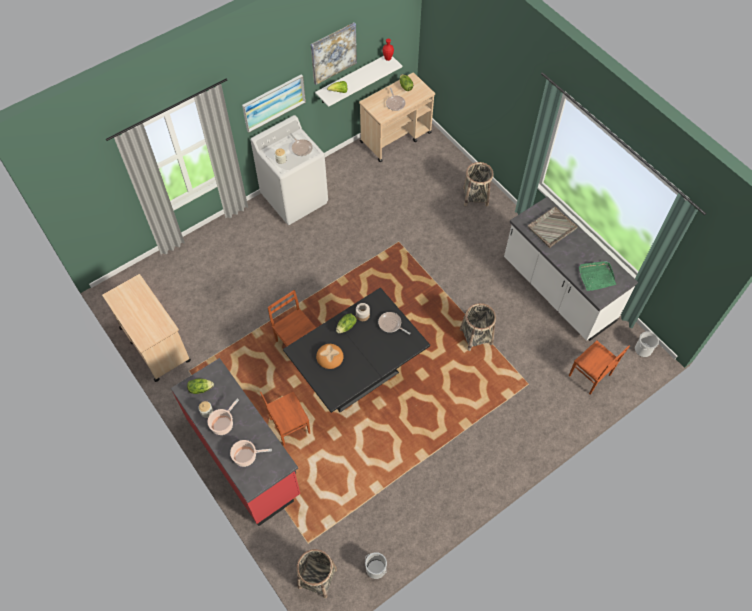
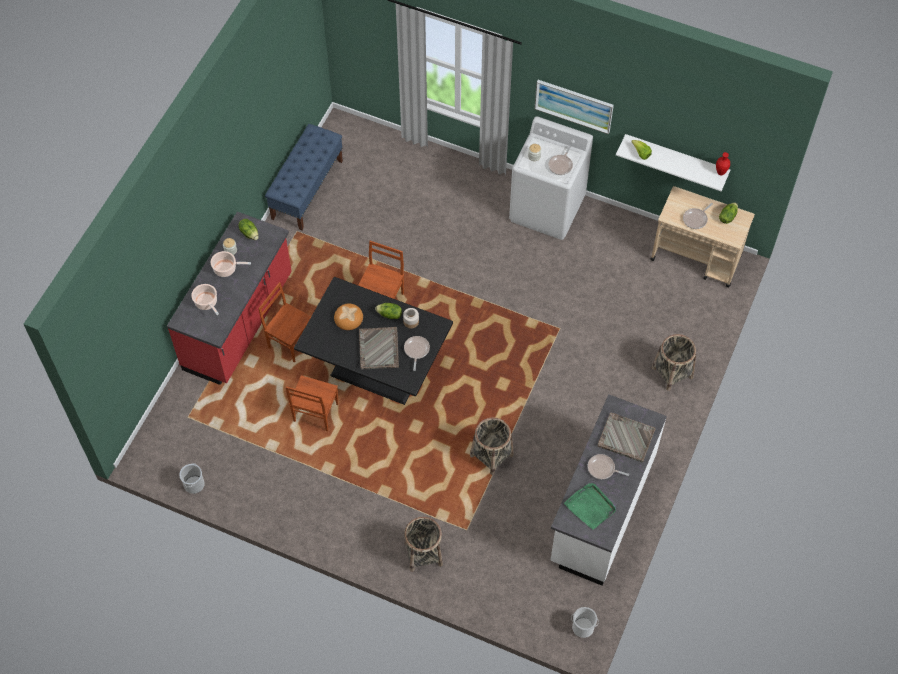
camera: 60 degrees right, 0 degrees up
beige cart [102,274,191,382] -> blue bench [265,124,343,231]
basket [297,549,337,598] -> basket moved to [404,517,443,572]
picture [311,22,357,85] -> none
brown chair [569,340,630,395] -> brown chair moved to [286,375,339,431]
none -> grey tray [359,327,399,369]
none -> frying pan [588,454,629,479]

